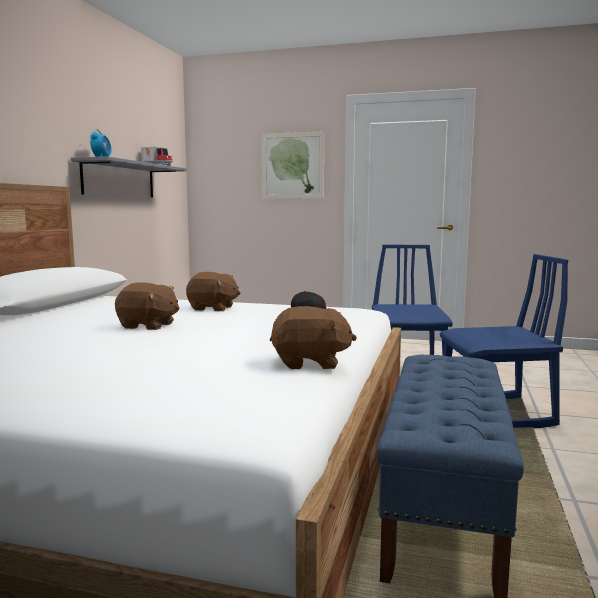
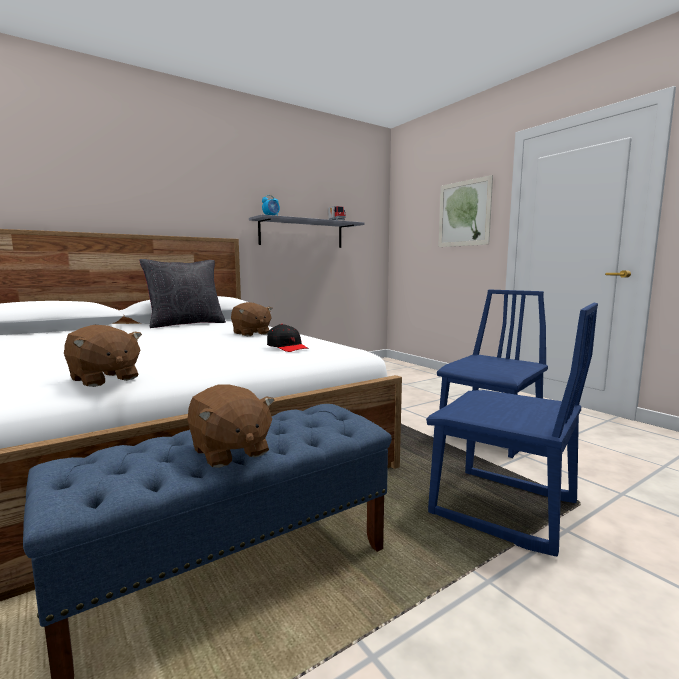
camera: 40 degrees right, 0 degrees up
brown plush toy [115,282,180,330] -> brown plush toy moved to [187,384,275,468]
none -> black pillow [139,259,226,328]

